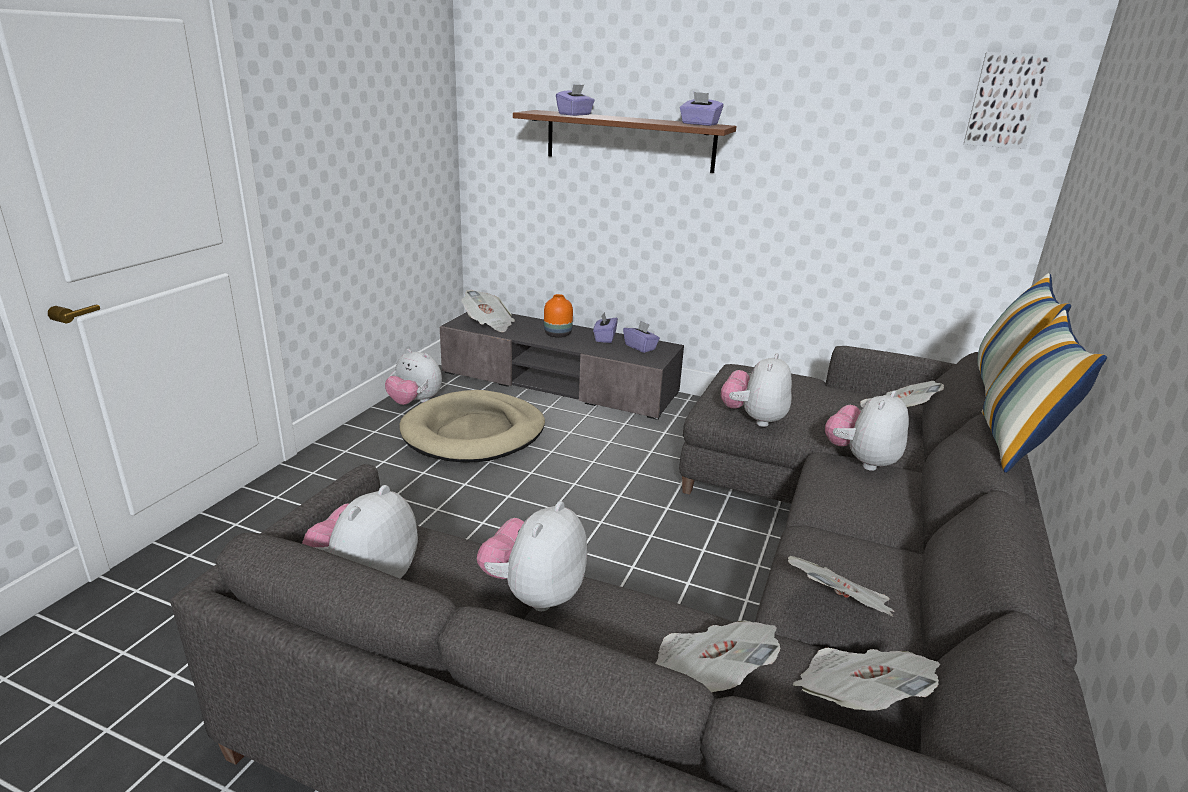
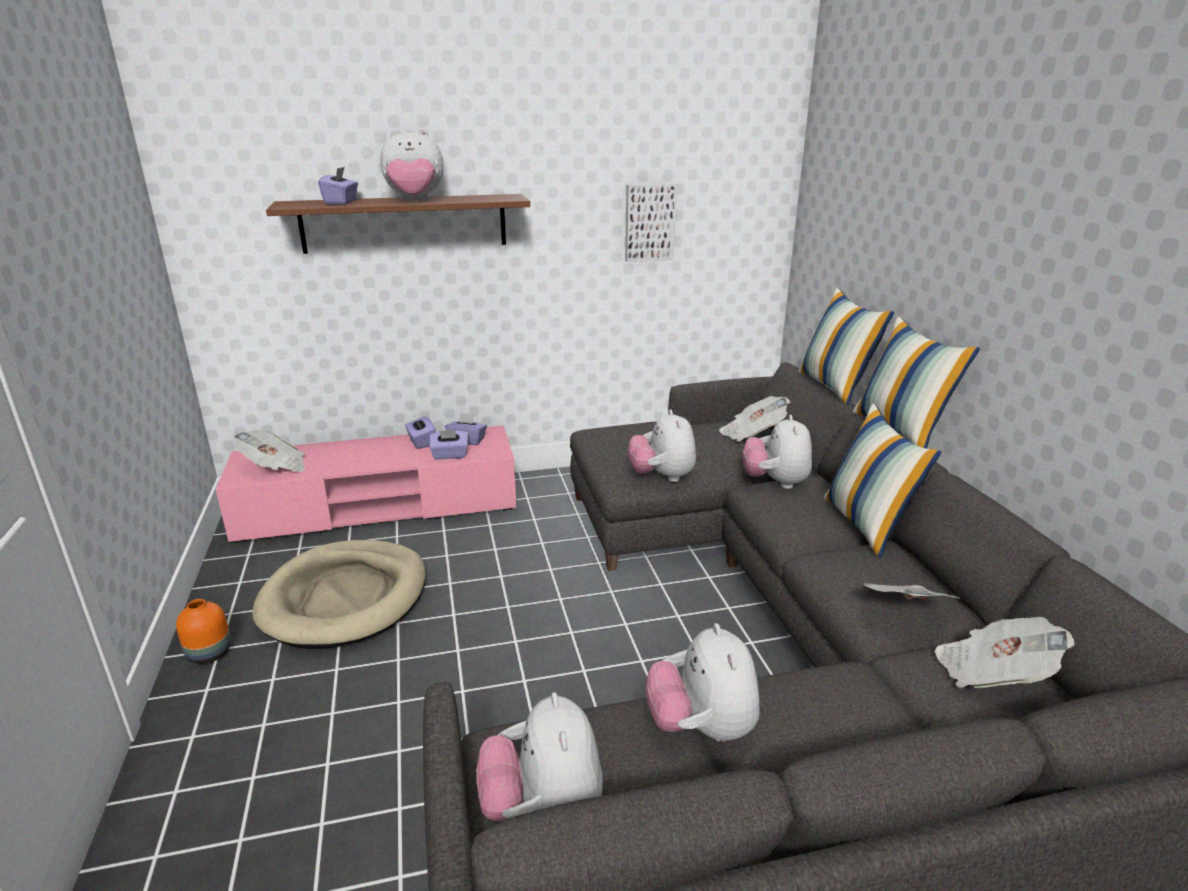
camera: 35 degrees left, 0 degrees up
plush toy [385,349,442,405] -> plush toy moved to [380,129,444,200]
grey tv stand [440,312,684,420] -> pink tv stand [216,425,516,543]
orange vase [544,294,573,338] -> orange vase moved to [176,599,231,664]
newspaper [655,620,780,692] -> none
purple tissue box [680,92,723,126] -> purple tissue box moved to [429,430,468,459]
picture [964,52,1052,149] -> picture moved to [625,183,677,262]
none -> pillow [823,403,941,558]

